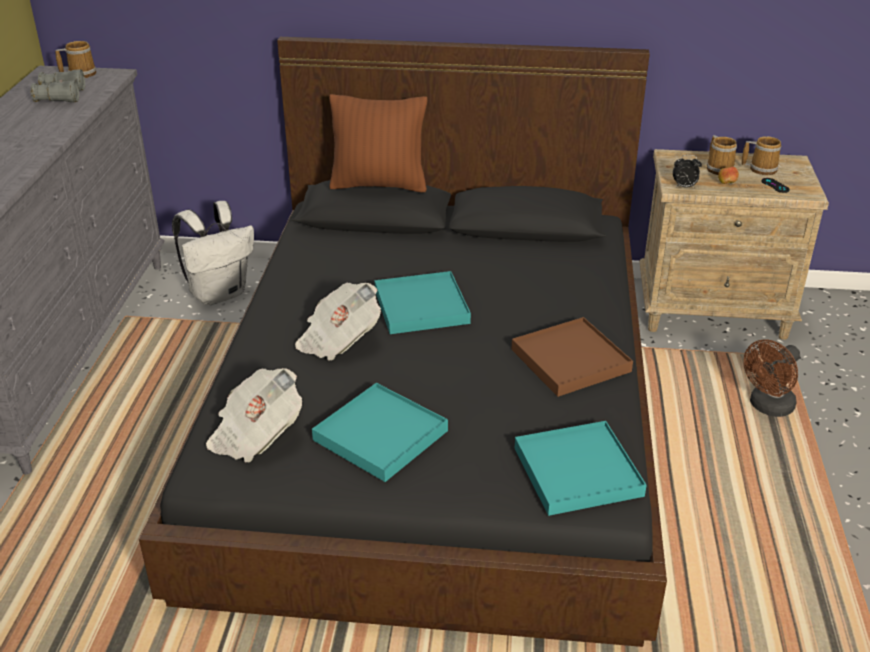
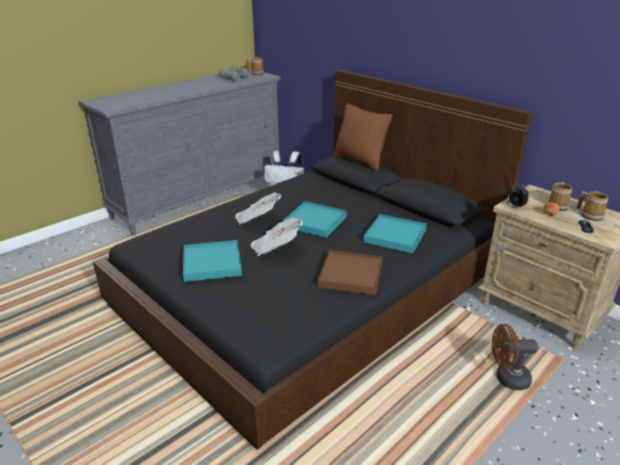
camera: 40 degrees right, 5 degrees down
newspaper [206,368,302,463] -> newspaper moved to [251,217,303,256]
turquoise tray [515,421,647,516] -> turquoise tray moved to [363,214,427,253]

